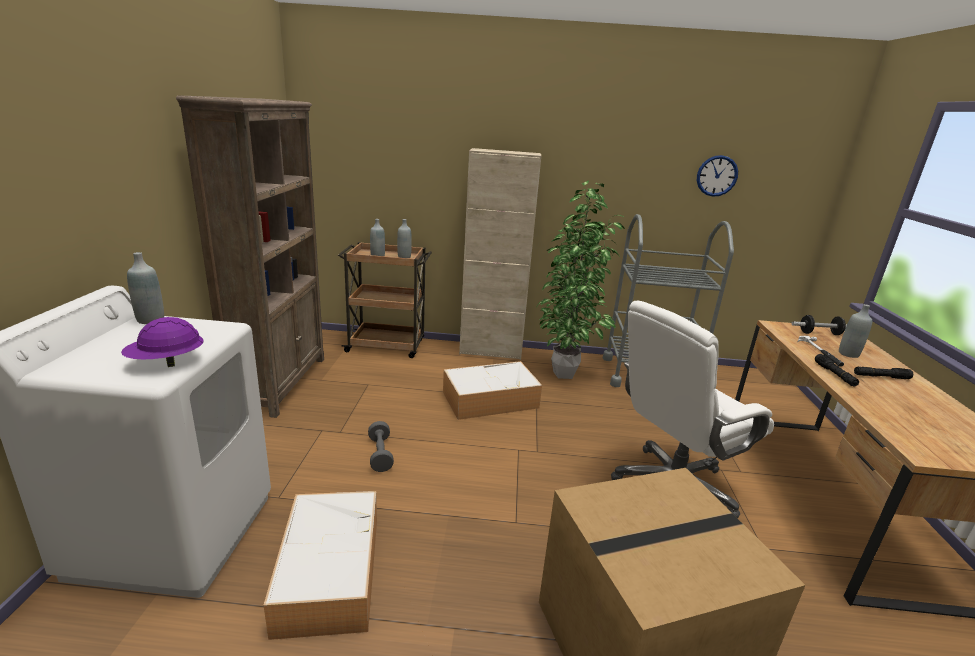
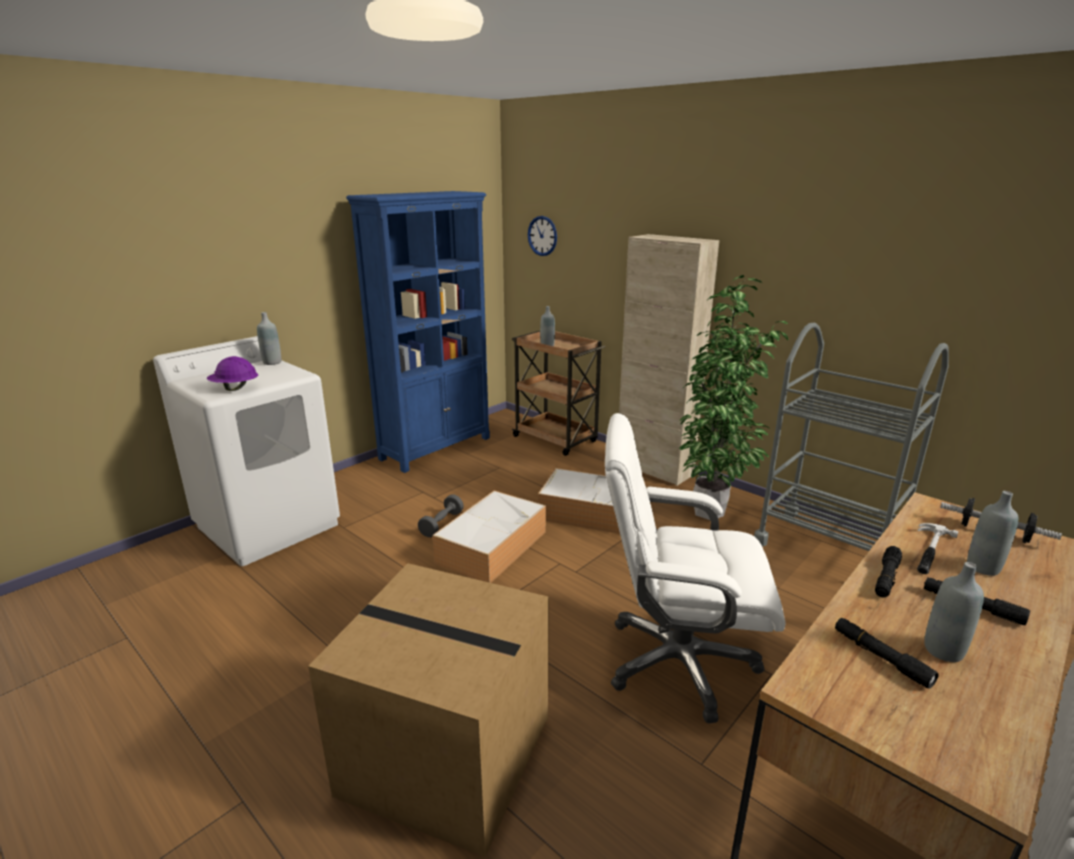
camera: 40 degrees right, 0 degrees up
brown bookcase [176,95,324,418] -> blue bookcase [346,191,490,473]
storage box [263,491,377,640] -> storage box moved to [433,491,546,583]
grey bottle [397,219,412,258] -> grey bottle moved to [924,562,984,662]
wall clock [697,155,738,197] -> wall clock moved to [528,216,557,256]
none -> black flashlight [835,618,939,689]

